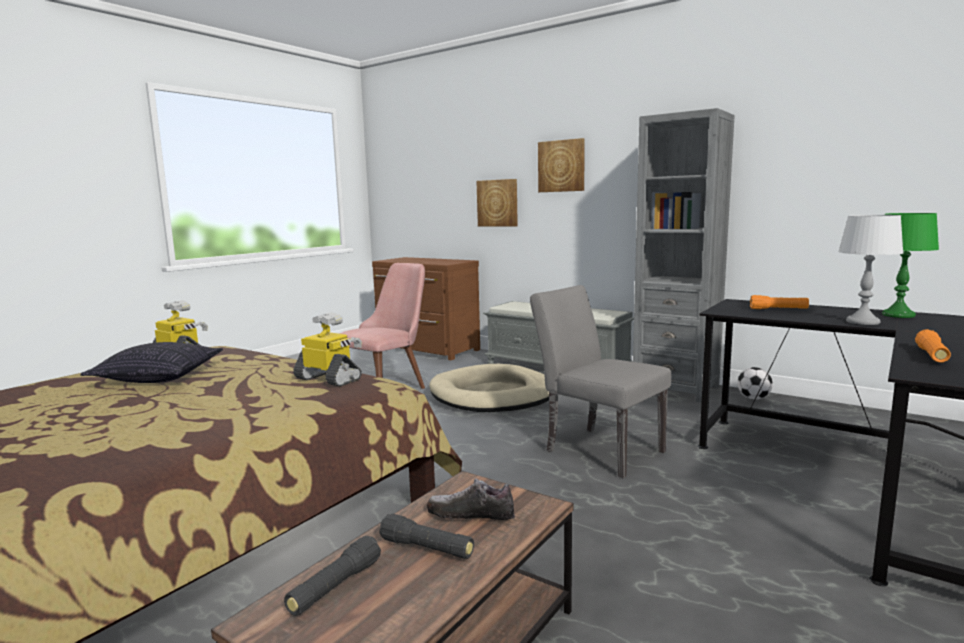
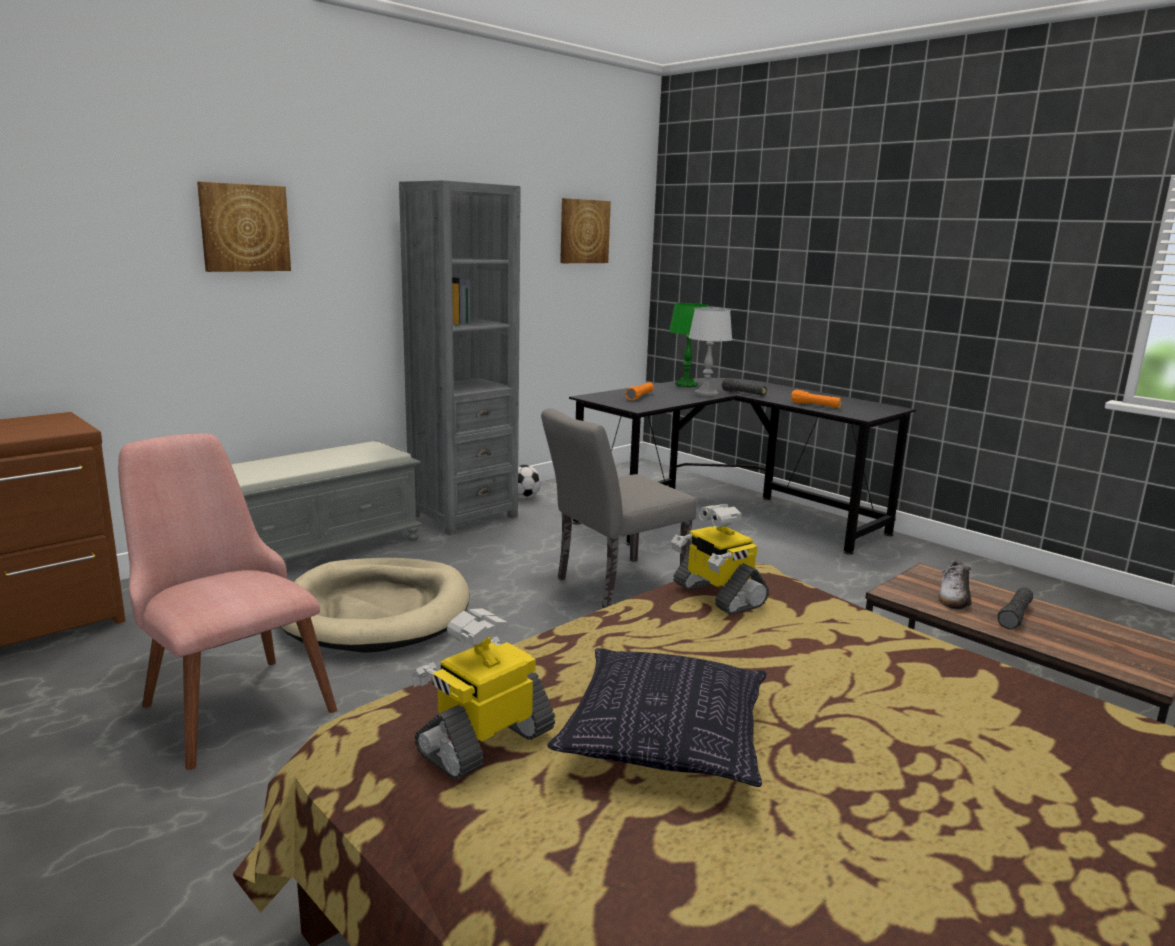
camera: 80 degrees left, 5 degrees up
black flashlight [284,536,381,616] -> black flashlight moved to [722,378,767,396]
toy robot [293,312,362,386] -> toy robot turned 75 degrees counterclockwise [671,504,769,615]
picture [476,179,518,227] -> picture moved to [560,198,611,263]

